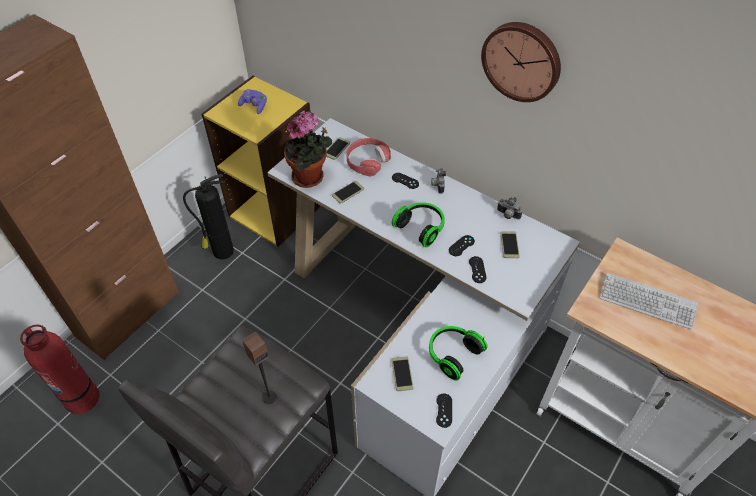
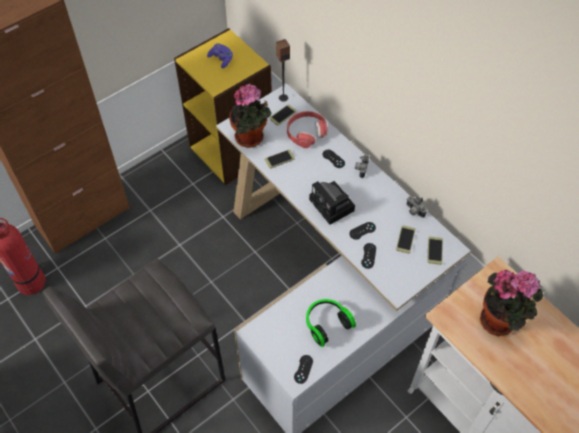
camera: 15 degrees right, 5 degrees up
fire extinguisher [183,174,234,260] -> none
speaker [242,332,277,404] -> speaker moved to [276,39,290,102]
headphones [392,202,445,247] -> camera [309,181,355,225]
phone [392,356,414,391] -> phone moved to [427,237,443,265]
wall clock [481,22,561,102] -> none
keyboard [600,273,698,330] -> potted plant [480,270,544,336]

